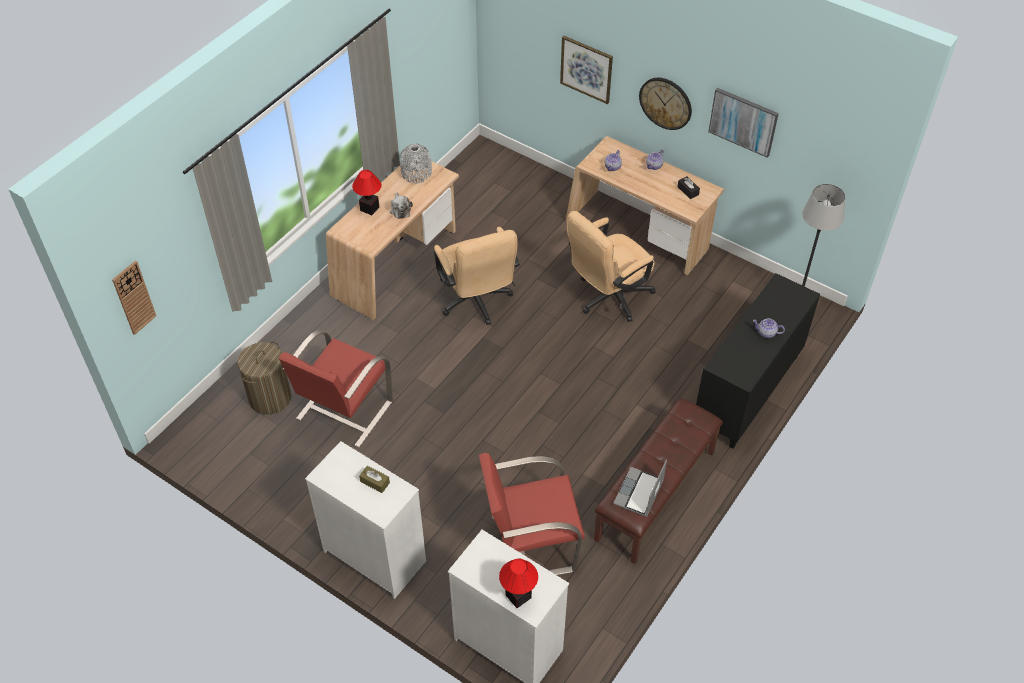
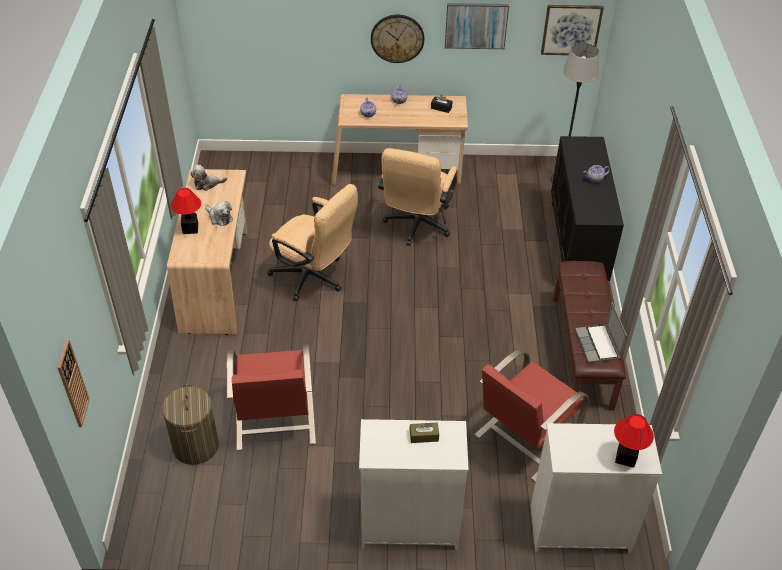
camera: 35 degrees left, 5 degrees down
grey vase [400,143,432,184] -> plush toy [190,165,227,191]
picture [560,36,613,104] -> picture moved to [541,5,604,55]

